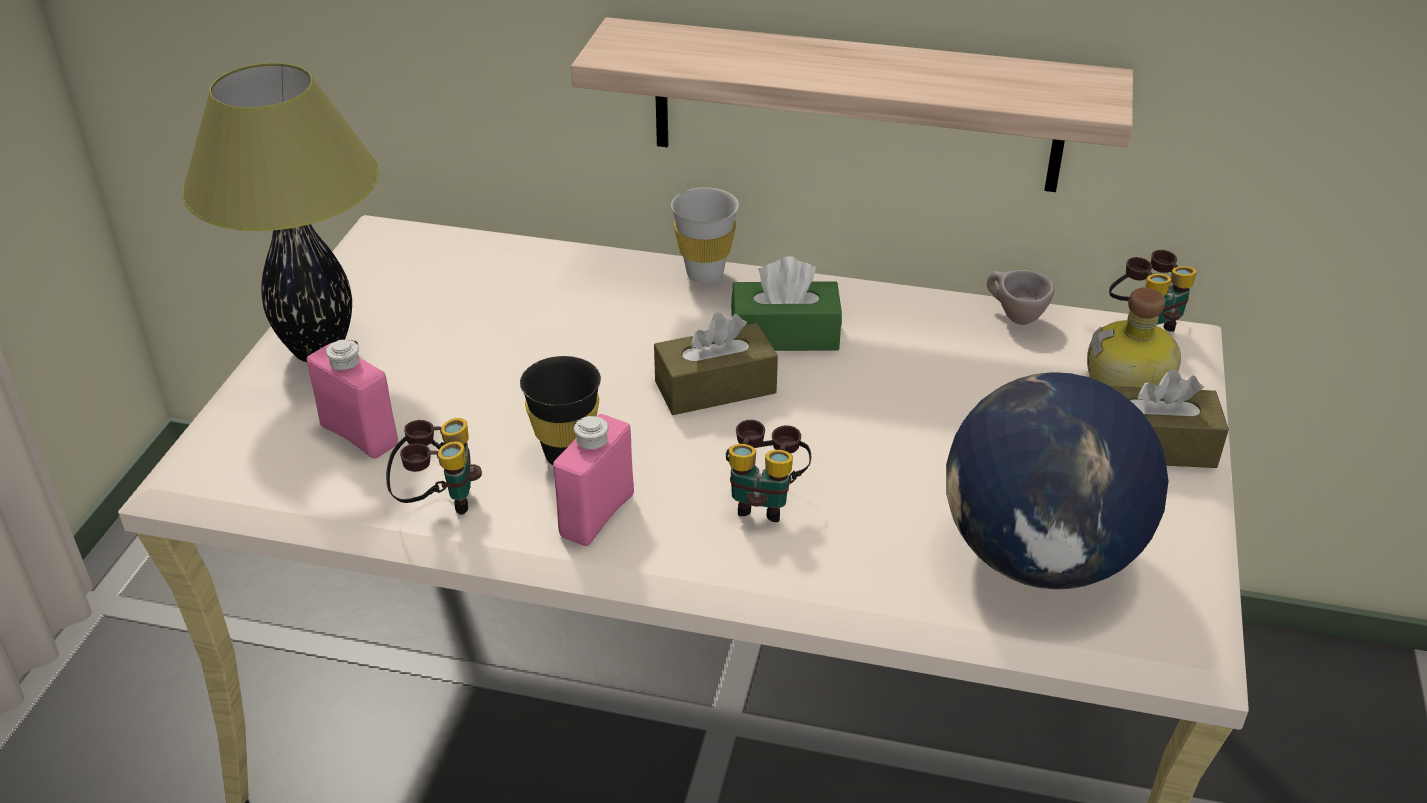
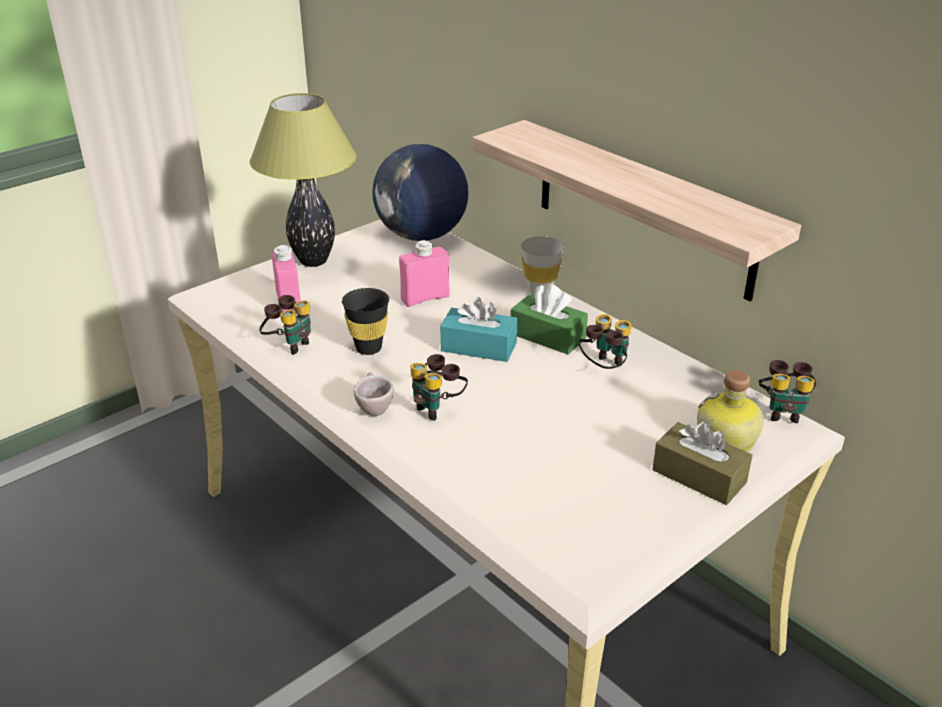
camera: 35 degrees right, 5 degrees down
pink bottle [553,414,634,546] -> pink bottle moved to [399,240,450,307]
brown tissue box [654,312,778,415] -> turquoise tissue box [440,297,517,362]
globe [946,372,1168,590] -> globe moved to [372,144,469,241]
beige cup [987,270,1054,325] -> beige cup moved to [354,372,394,416]
none -> binoculars [578,314,632,369]

